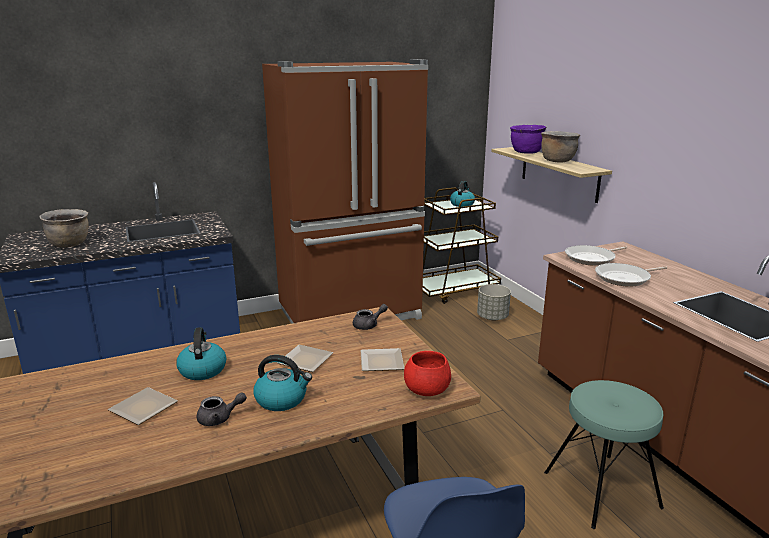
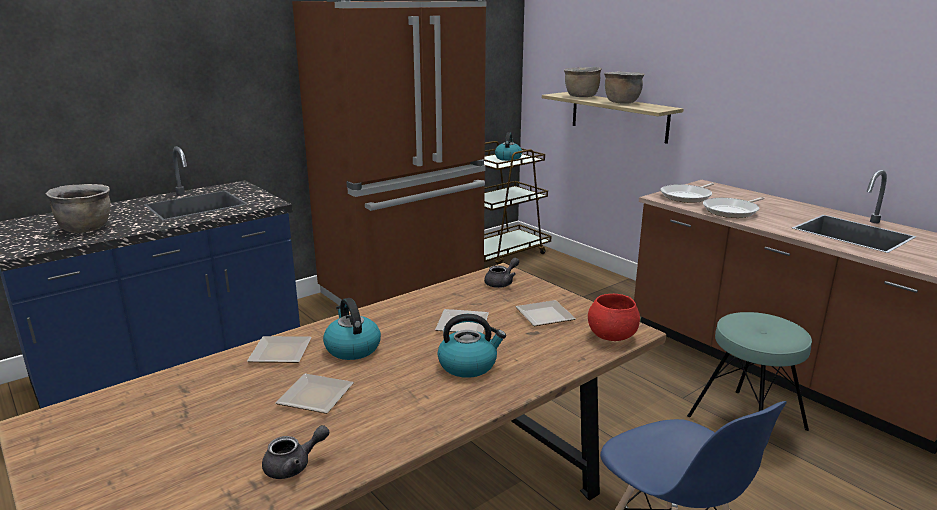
camera: 15 degrees left, 0 degrees up
grey teapot [197,392,247,426] -> grey teapot moved to [262,425,329,479]
grey planter [477,284,511,320] -> none
purple cooking pot [510,125,546,154] -> brown cooking pot [564,67,602,97]
none -> plate [247,336,311,363]

